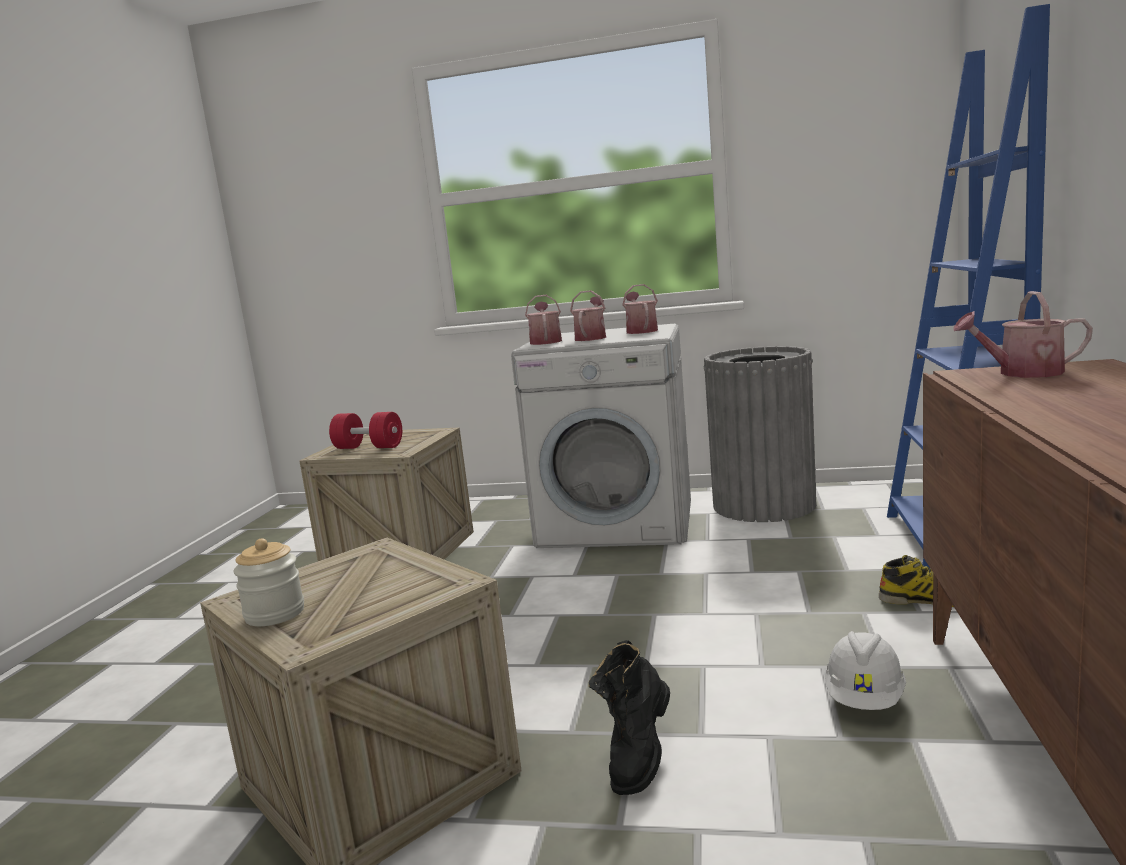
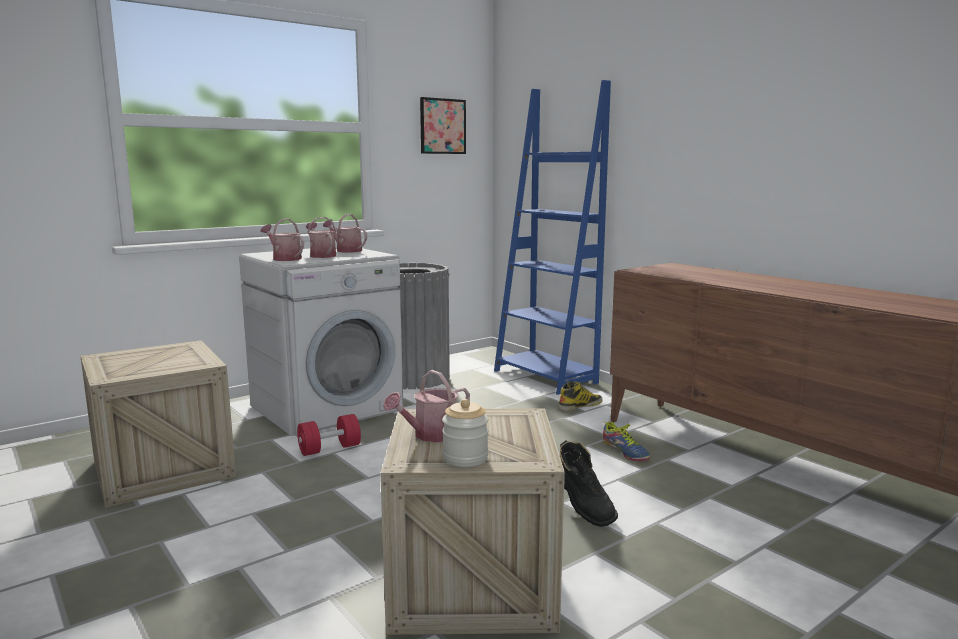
camera: 50 degrees left, 0 degrees up
red dumbbell [329,412,402,449] -> red dumbbell moved to [297,414,361,456]
white hard hat [824,631,906,710] -> shoe [602,421,651,461]
watering can [953,291,1093,378] -> watering can moved to [383,370,470,442]
none -> picture [420,97,466,154]

